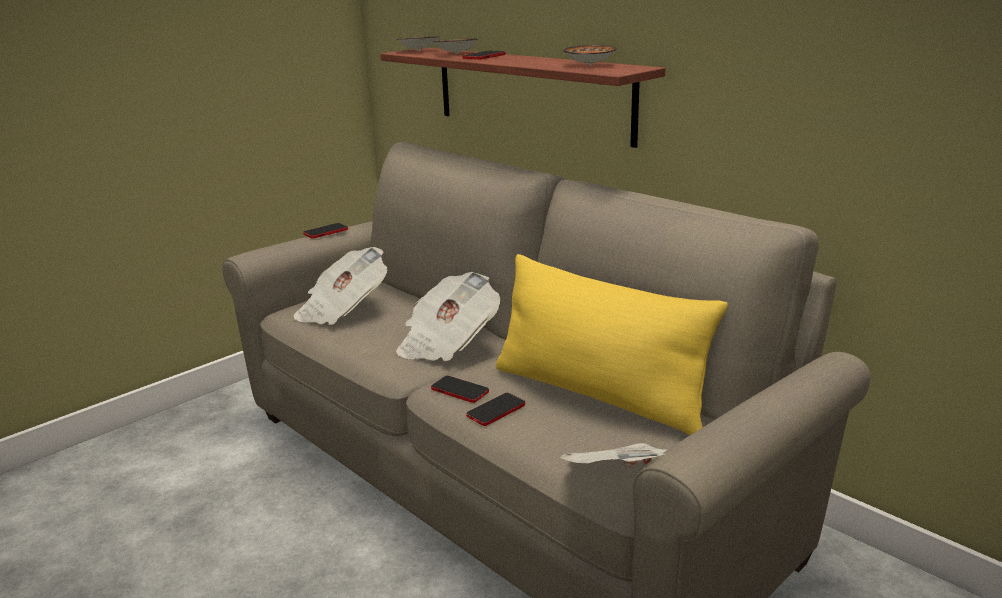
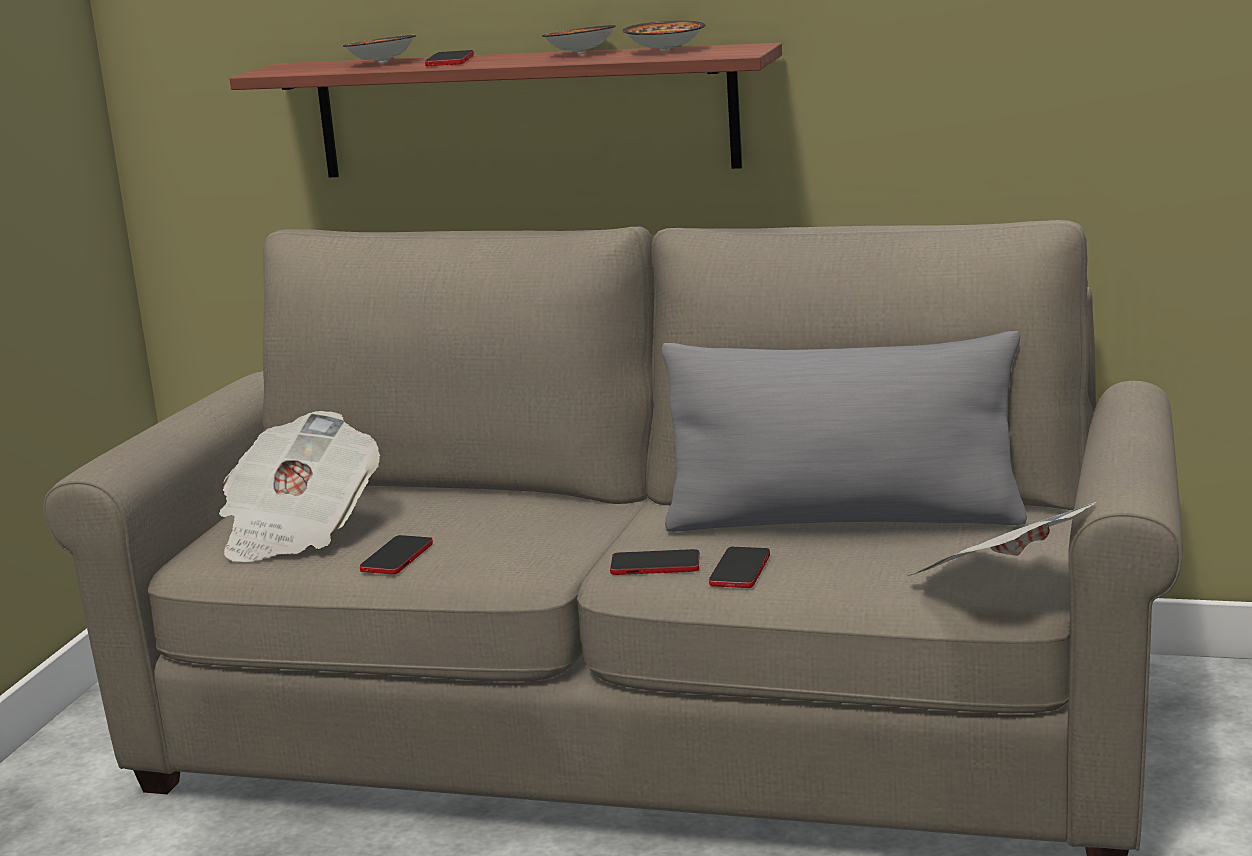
camera: 30 degrees left, 5 degrees down
phone [303,223,348,239] -> phone moved to [360,535,433,575]
bowl [396,36,441,51] -> bowl moved to [542,25,616,54]
newspaper [396,272,500,361] -> none
yellow pillow [496,254,728,435] -> grey pillow [661,331,1027,532]

